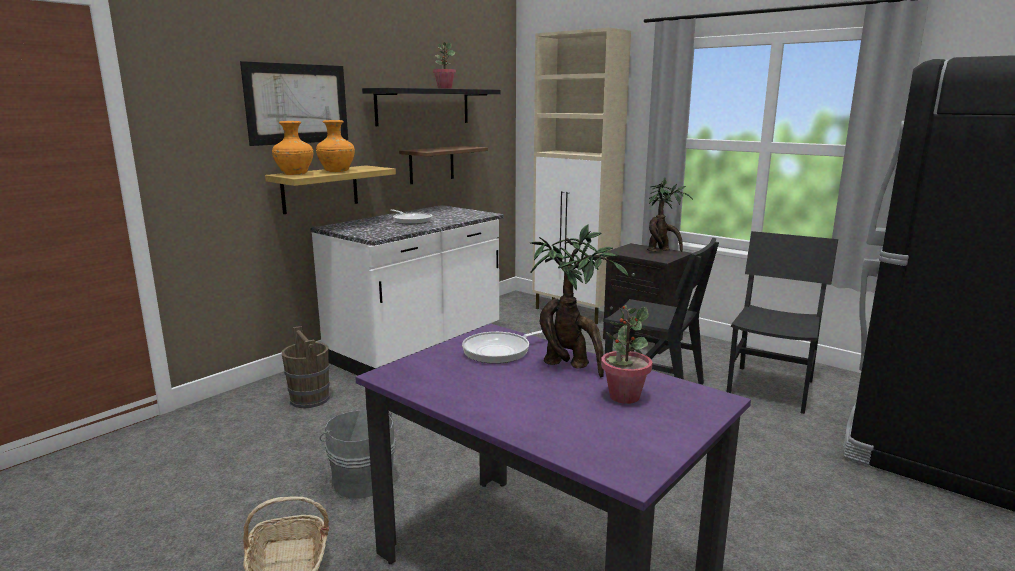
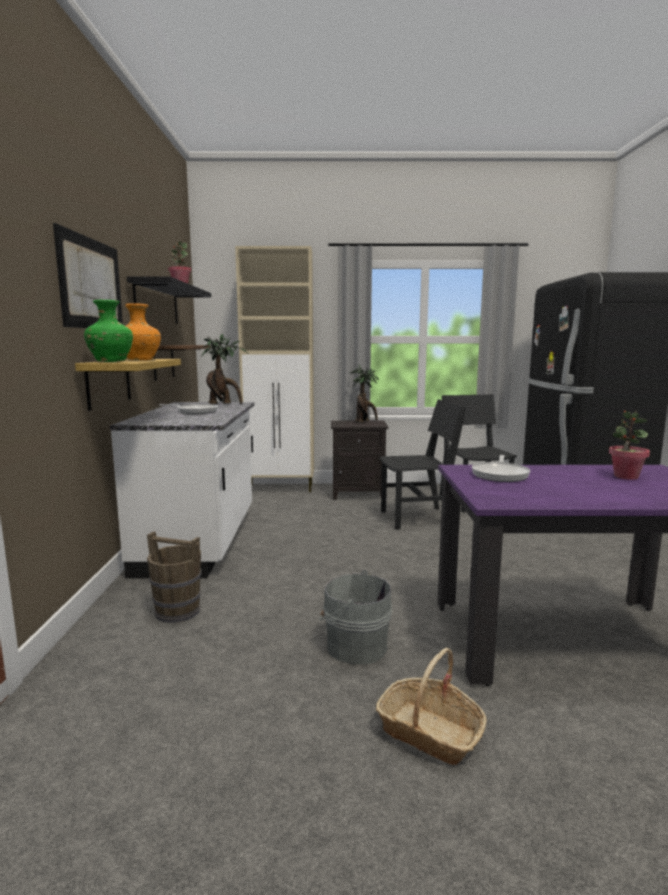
camera: 40 degrees left, 5 degrees down
orange vase [272,121,313,175] -> green vase [84,300,133,362]
potted plant [530,224,629,377] -> potted plant moved to [201,333,248,404]

